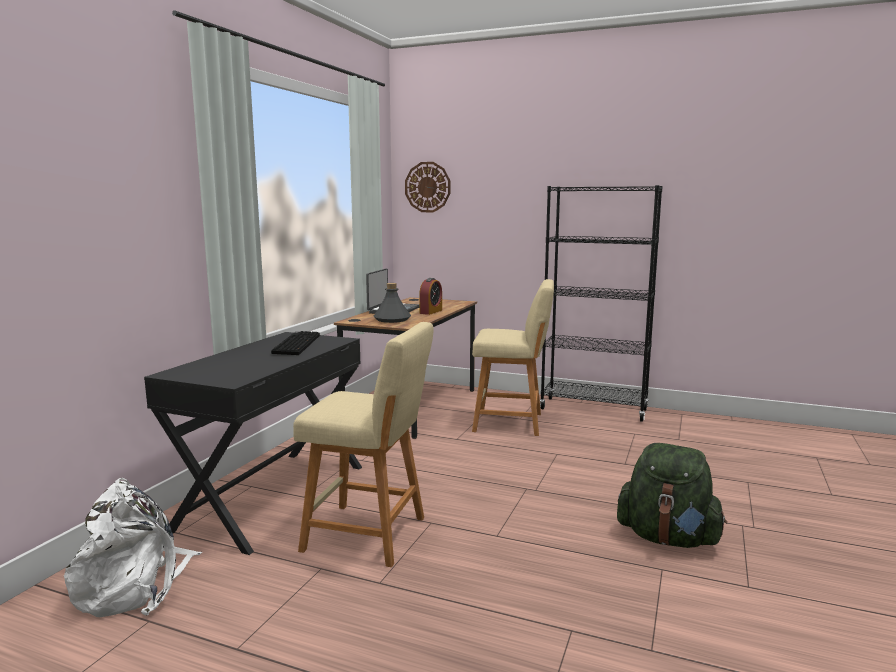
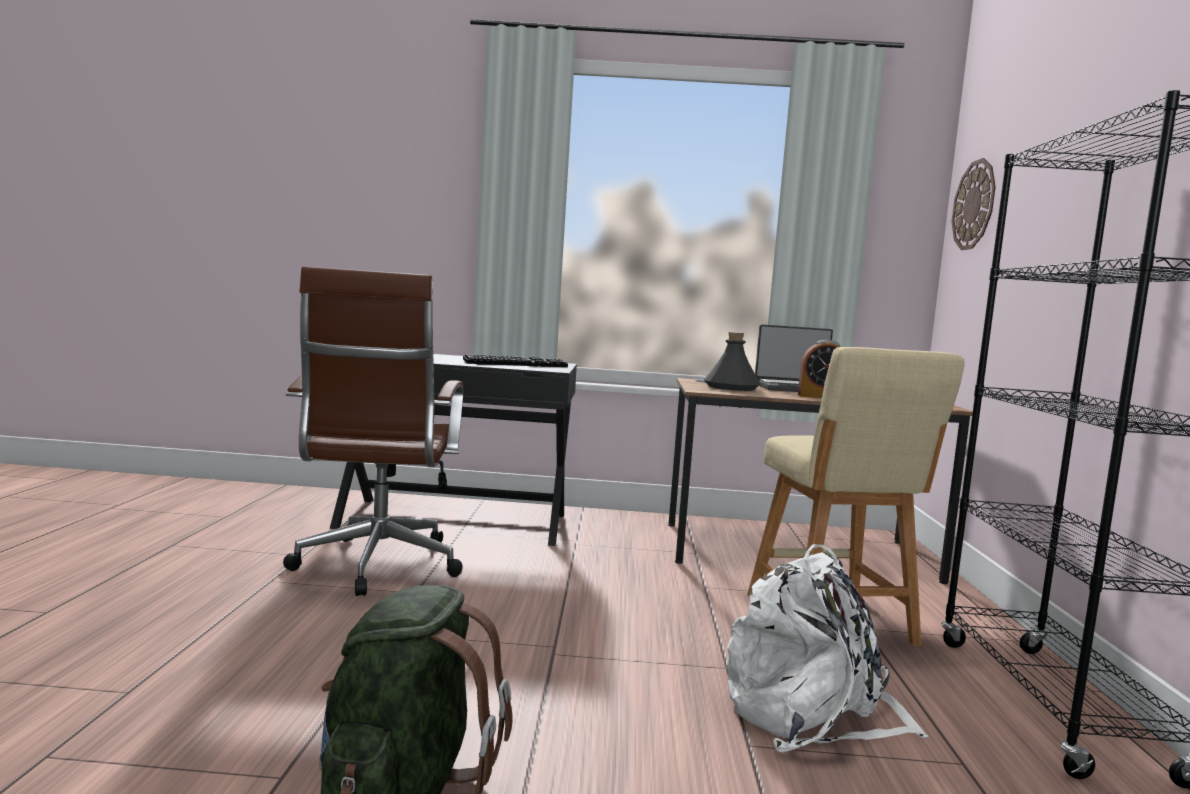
camera: 70 degrees right, 5 degrees down
white backpack [64,478,202,617] -> white backpack moved to [727,544,929,752]
beige stool [293,322,434,567] -> brown office chair [283,266,464,596]

